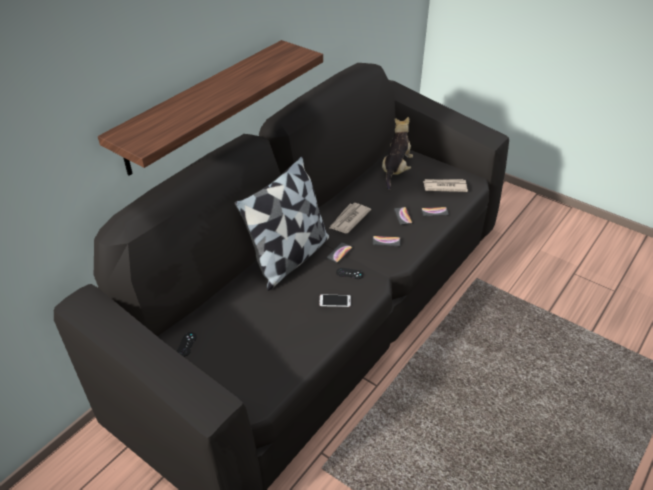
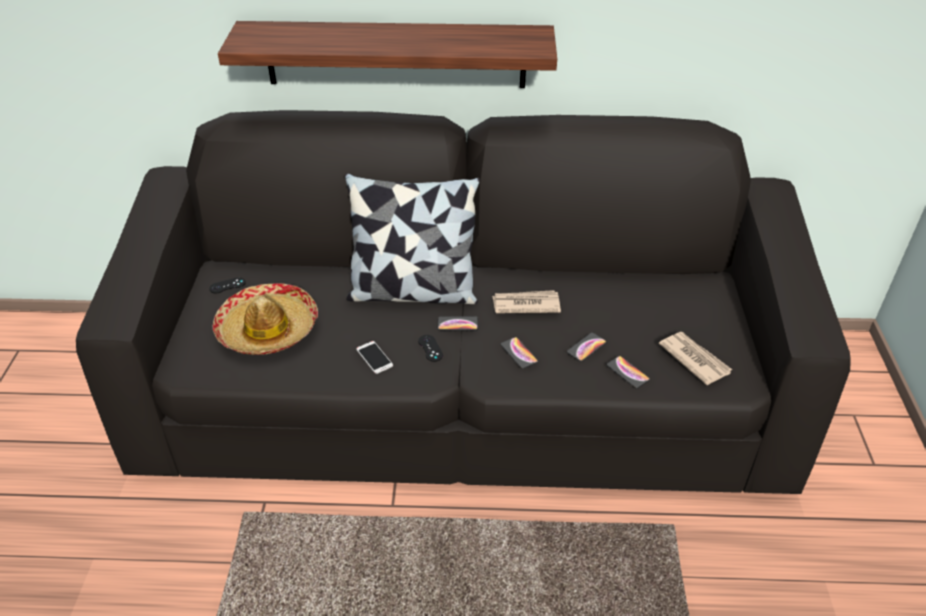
camera: 55 degrees right, 0 degrees up
plush toy [382,117,413,190] -> none
none -> hat [213,283,318,355]

